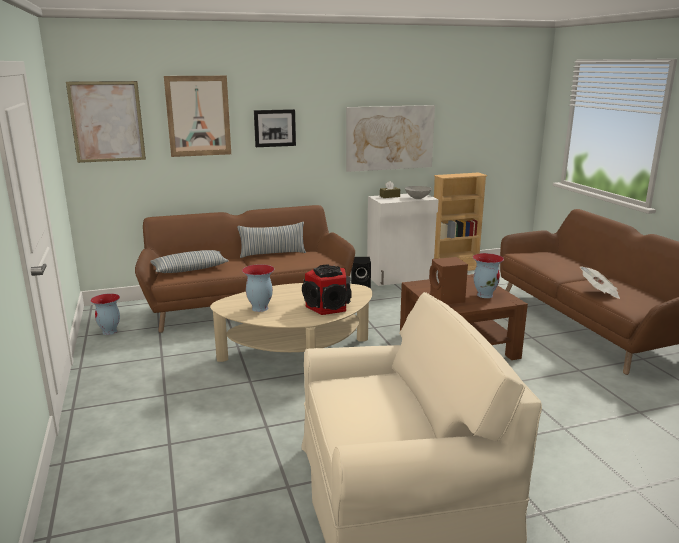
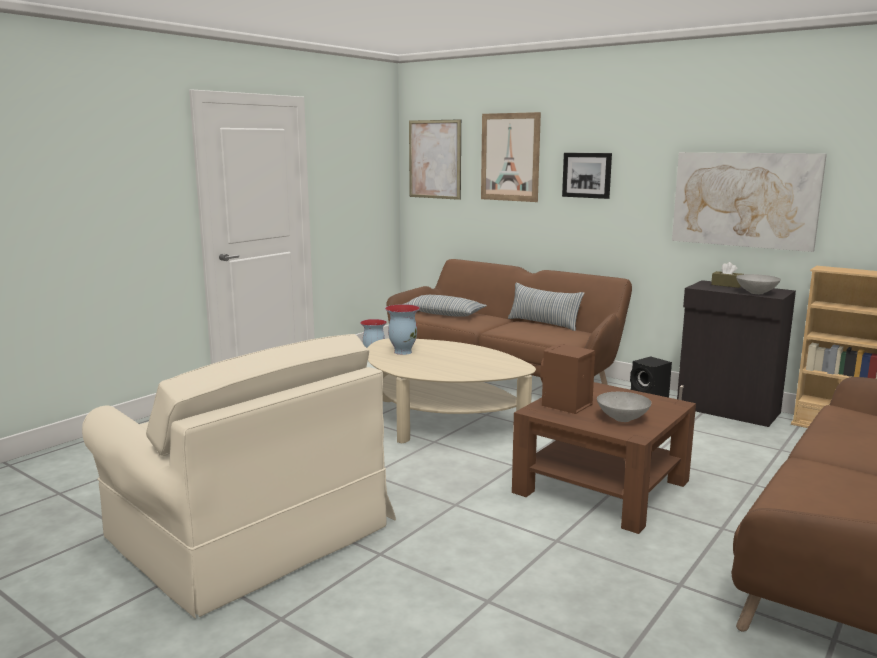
camera: 55 degrees right, 5 degrees down
speaker [302,265,351,315] -> none
white cabinet [367,194,439,286] -> black cabinet [677,280,796,427]
vase [473,253,504,298] -> grey bowl [597,392,651,422]
newspaper [580,266,620,299] -> none

